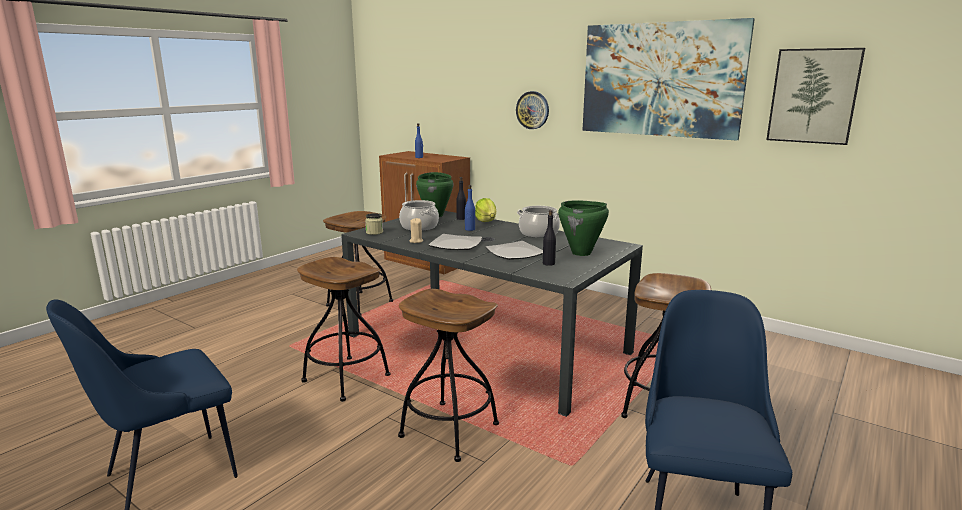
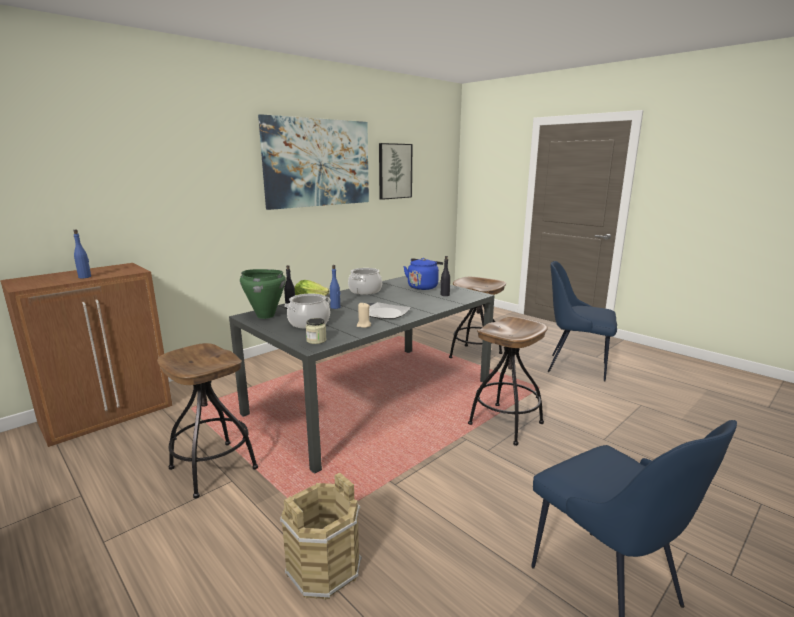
camera: 80 degrees left, 0 degrees up
brown stool [297,257,391,402] -> none
plate [486,241,543,260] -> none
wall clock [516,91,549,129] -> none
green cooking pot [558,200,609,256] -> blue kettle [403,258,443,290]
none -> brown bucket [280,472,362,600]

